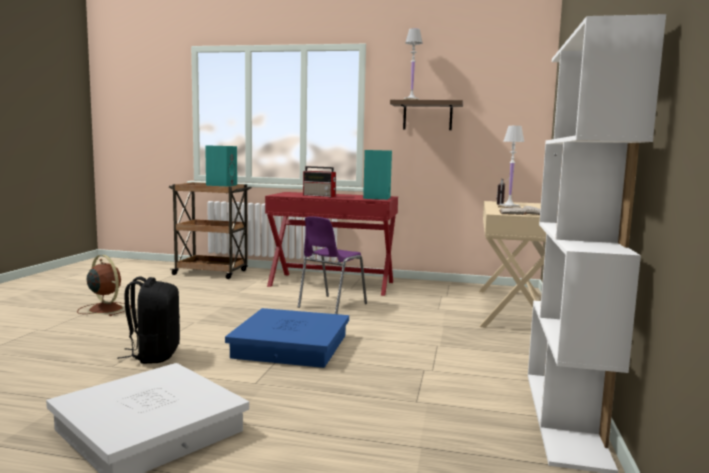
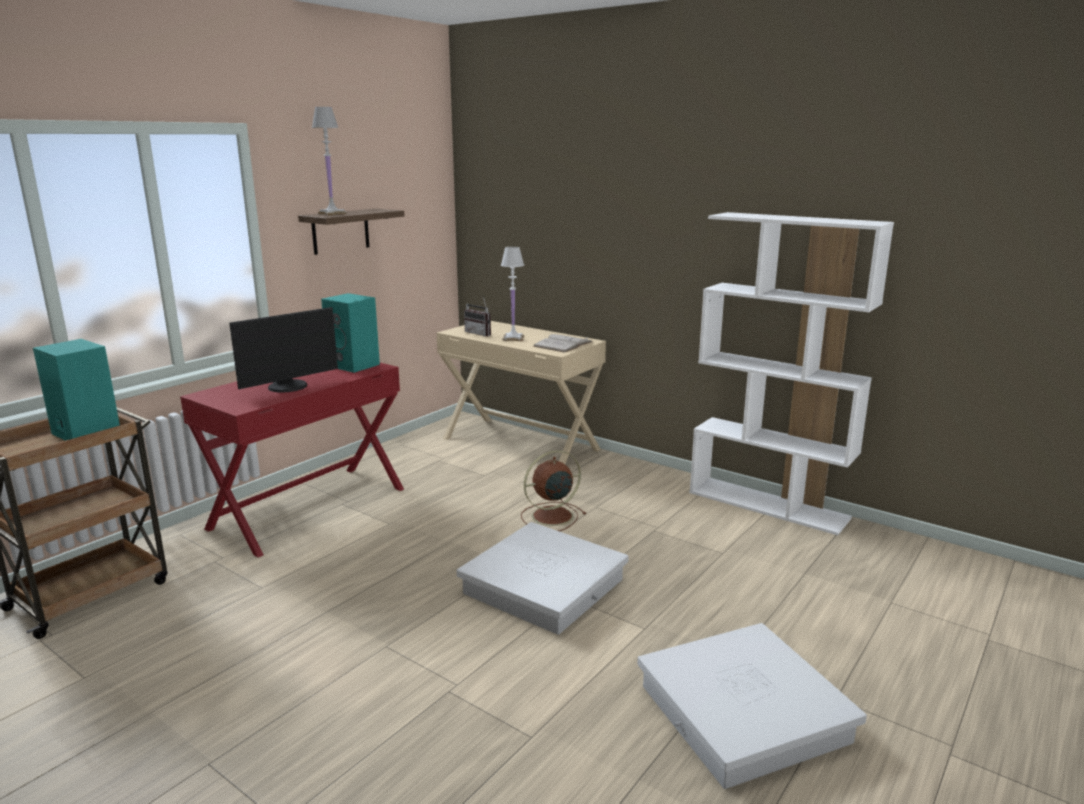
camera: 65 degrees left, 10 degrees up
brown fan [77,255,131,316] -> brown fan moved to [521,450,586,531]
black backpack [117,277,180,364] -> none
blue storage box [225,308,349,368] -> white storage box [457,522,629,635]
purple chair [298,216,367,314] -> none
radio [303,166,337,197] -> monitor [229,307,338,392]

